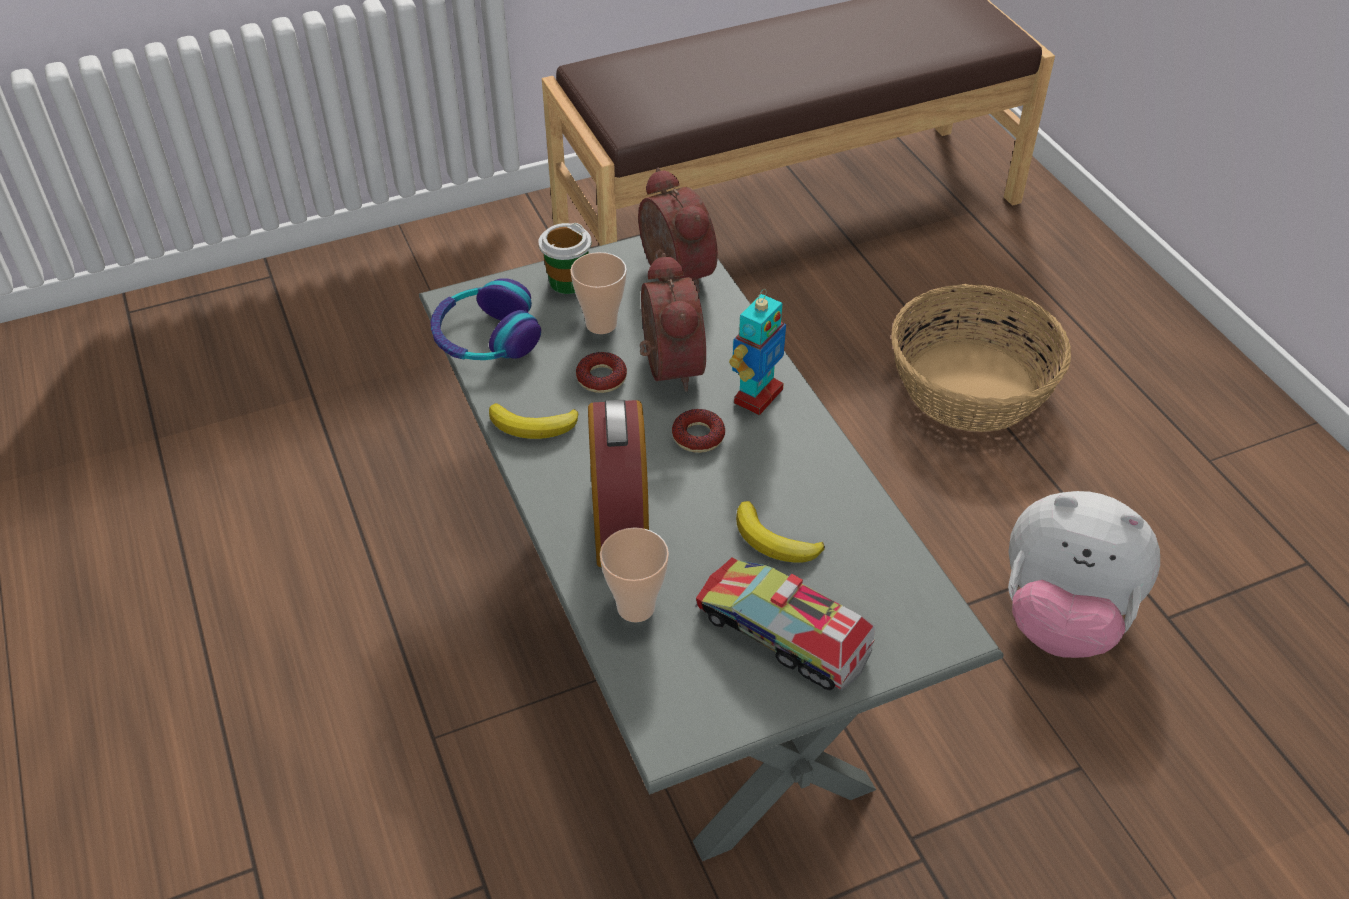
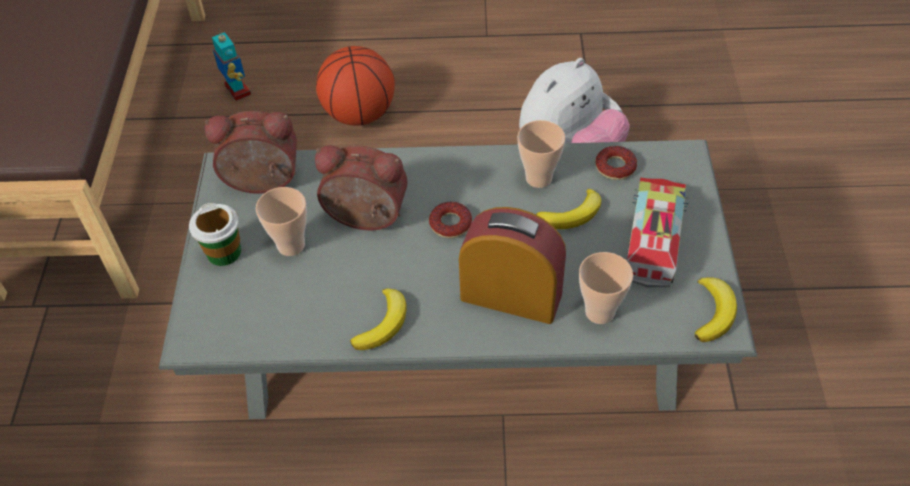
camera: 65 degrees left, 5 degrees up
headphones [430,278,541,360] -> none
donut [576,352,627,393] -> donut moved to [596,146,637,180]
toy truck [695,557,875,691] -> toy truck turned 135 degrees clockwise [626,178,688,287]
toy robot [729,289,786,415] -> toy robot moved to [212,29,251,101]
basket [891,284,1071,432] -> basketball [316,46,395,126]
none -> cup [517,120,565,188]
none -> banana [695,278,737,342]

